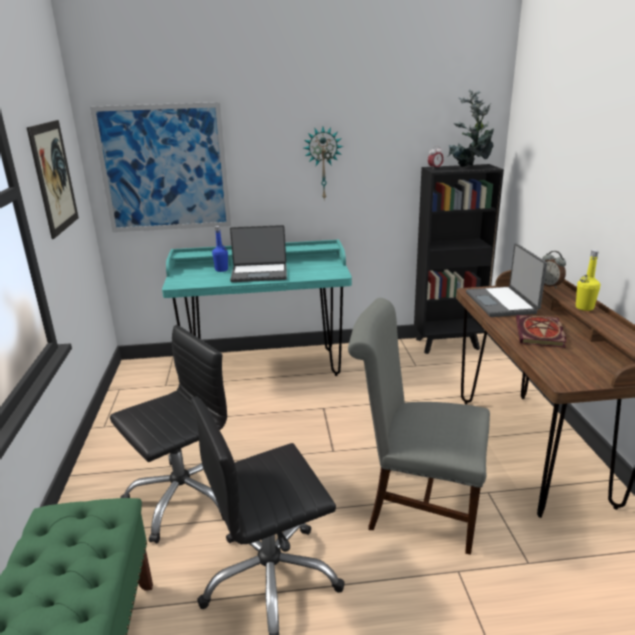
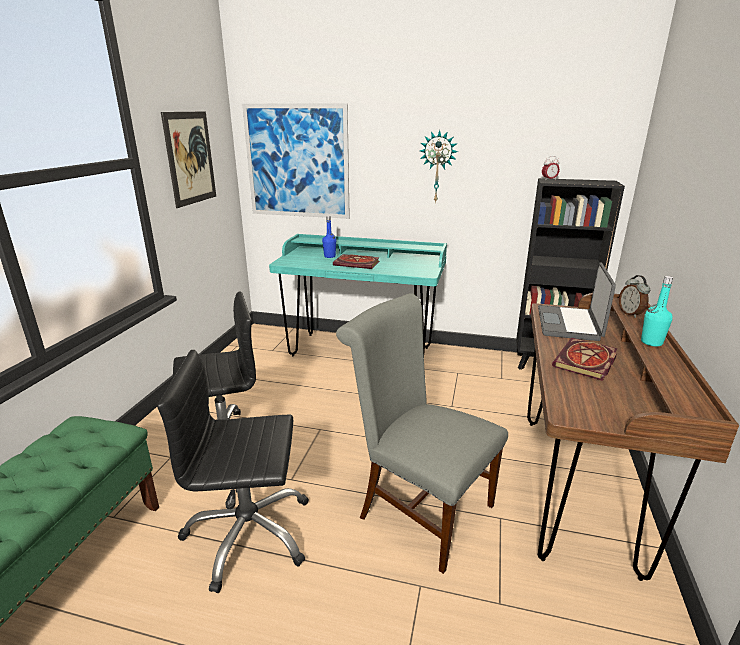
camera: 20 degrees right, 0 degrees up
laptop [230,225,287,282] -> book [333,254,380,269]
potted plant [448,89,494,167] -> none
yellow bottle [576,250,600,311] -> turquoise bottle [641,276,673,347]

